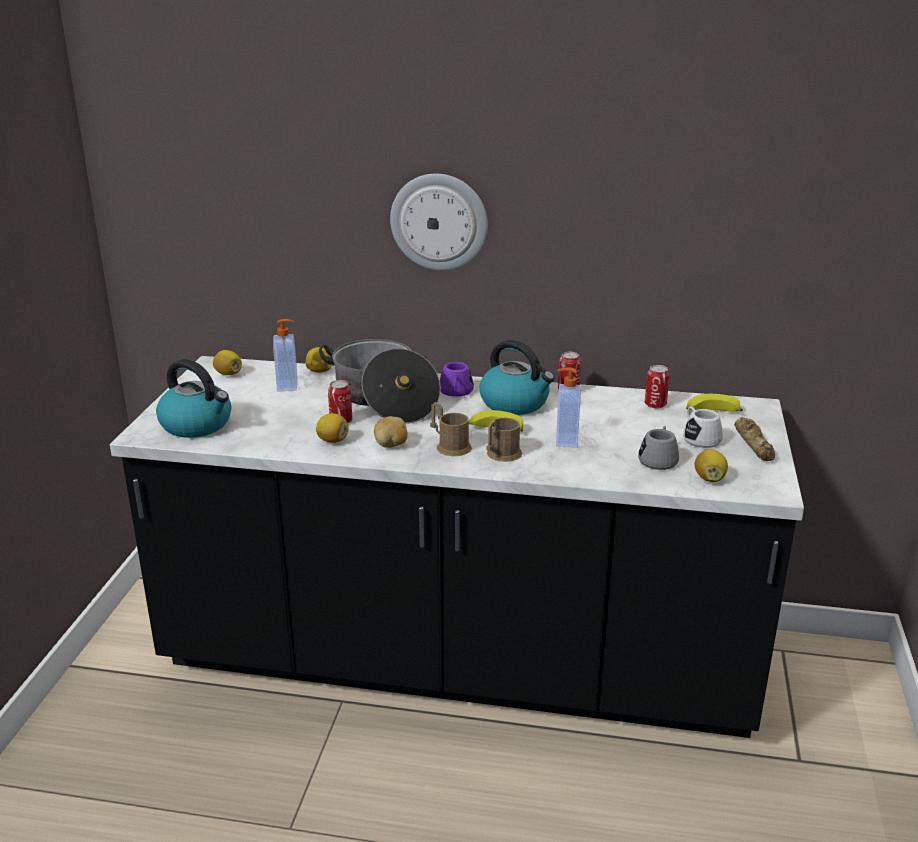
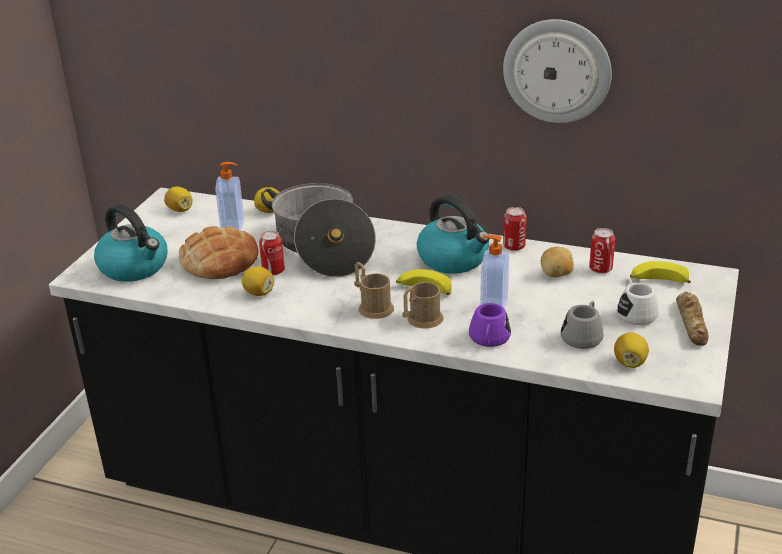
camera: 10 degrees right, 5 degrees up
potato [374,416,408,448] -> potato moved to [541,247,574,277]
wall clock [390,174,488,271] -> wall clock moved to [503,19,612,123]
purple mug [440,362,474,397] -> purple mug moved to [469,303,511,347]
none -> bread [179,226,259,279]

